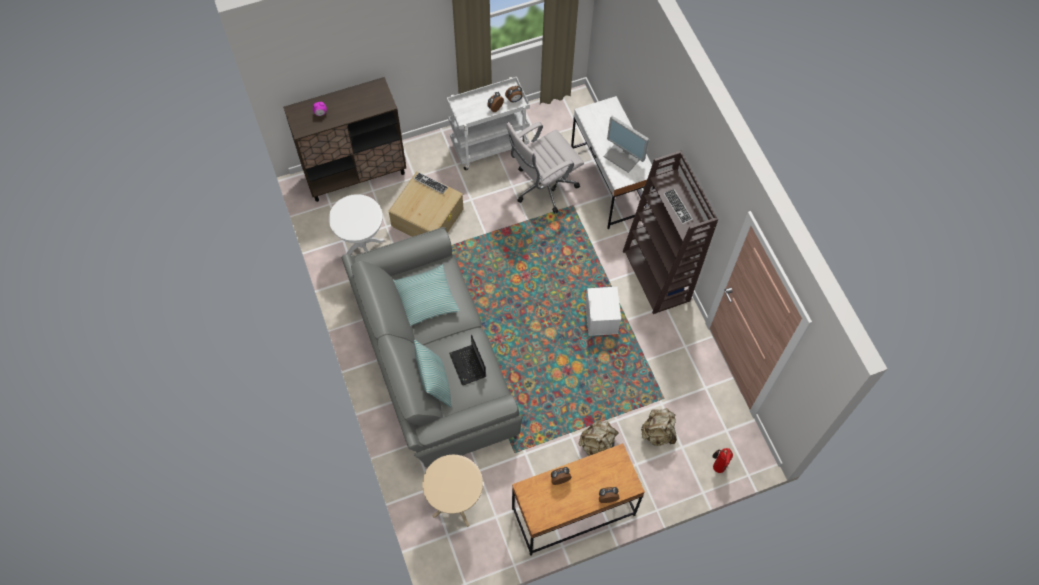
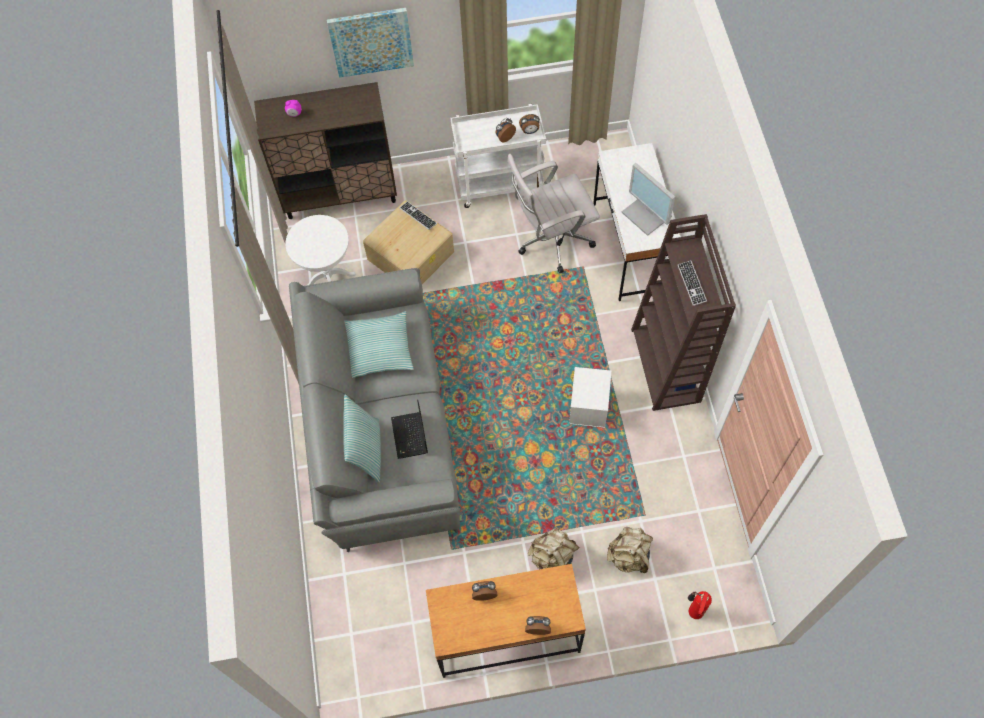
camera: 15 degrees right, 0 degrees up
beige side table [422,455,483,527] -> none
none -> picture [327,8,414,78]

